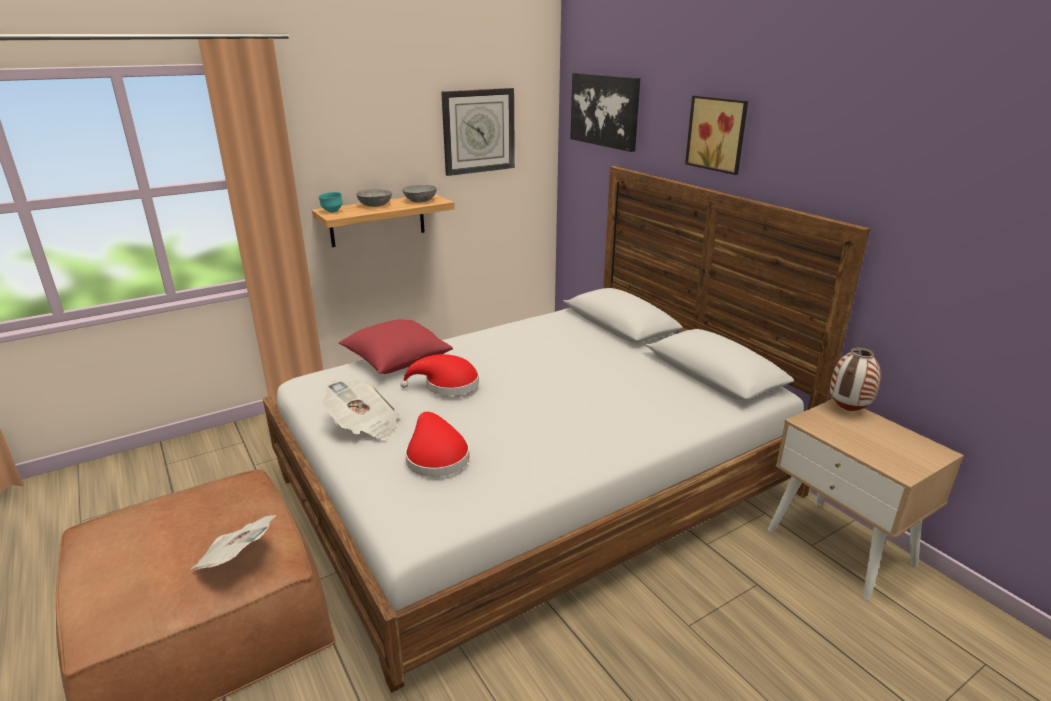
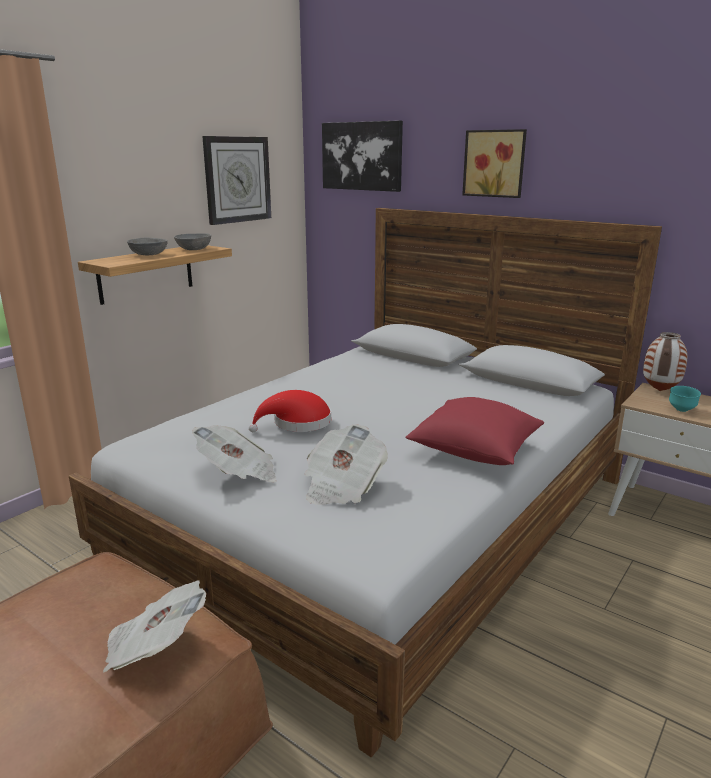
camera: 20 degrees left, 5 degrees down
turquoise bowl [318,192,343,213] -> turquoise bowl moved to [669,386,701,412]
red pillow [339,319,453,374] -> red pillow moved to [405,397,544,465]
red hat [405,412,469,477] -> newspaper [305,424,388,505]

